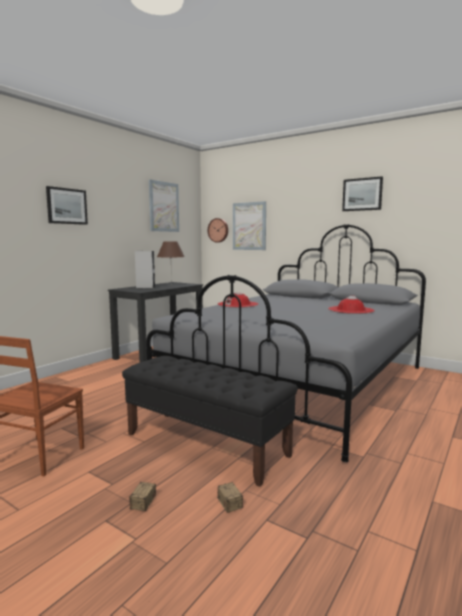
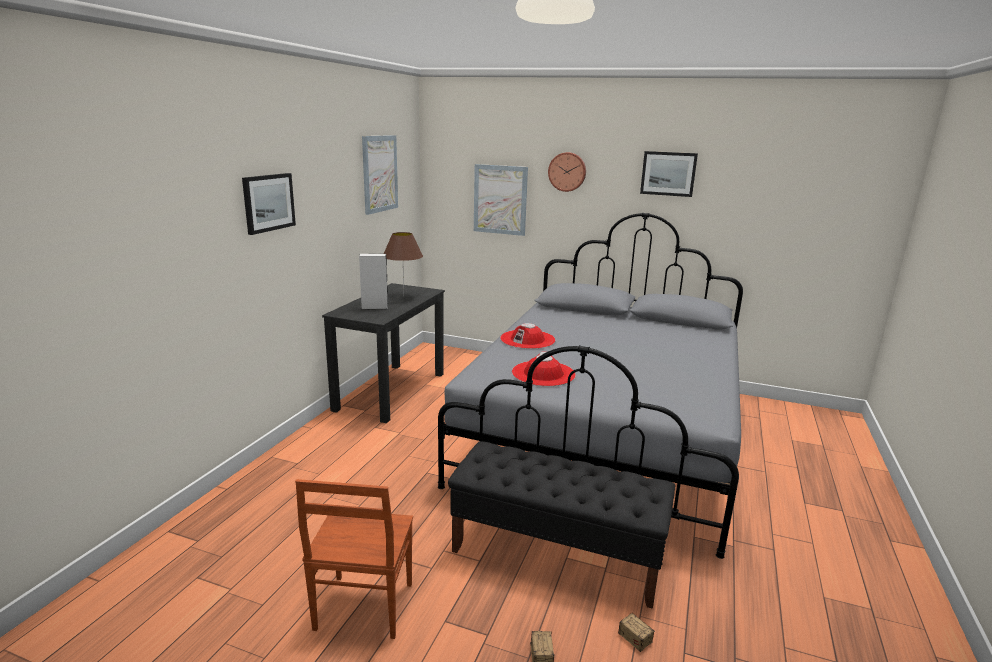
camera: 15 degrees left, 10 degrees up
wall clock [208,218,228,243] -> wall clock moved to [548,152,586,192]
red hat [328,296,375,314] -> red hat moved to [512,351,576,386]

